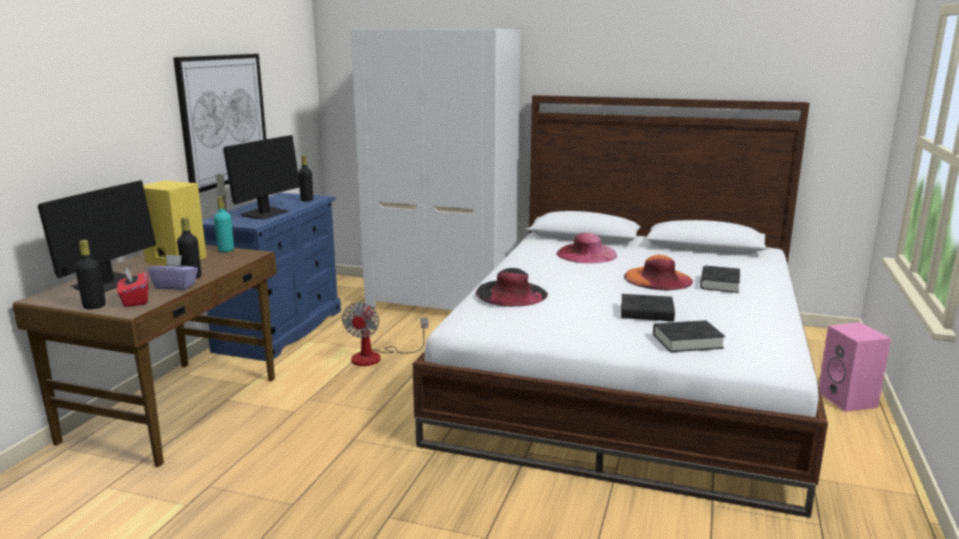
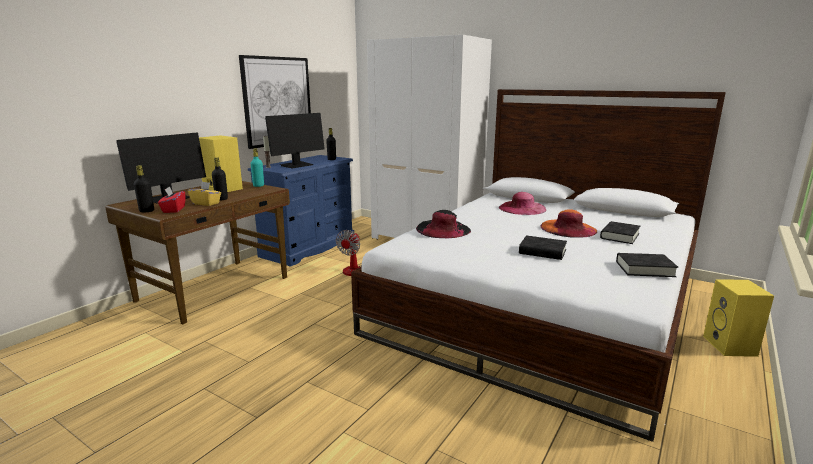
camera: 15 degrees right, 0 degrees up
purple tissue box [148,254,198,290] -> yellow tissue box [188,182,221,206]
black book [653,320,725,352] -> black book moved to [616,253,678,277]
pink speaker [819,322,891,412] -> yellow speaker [703,279,774,357]

